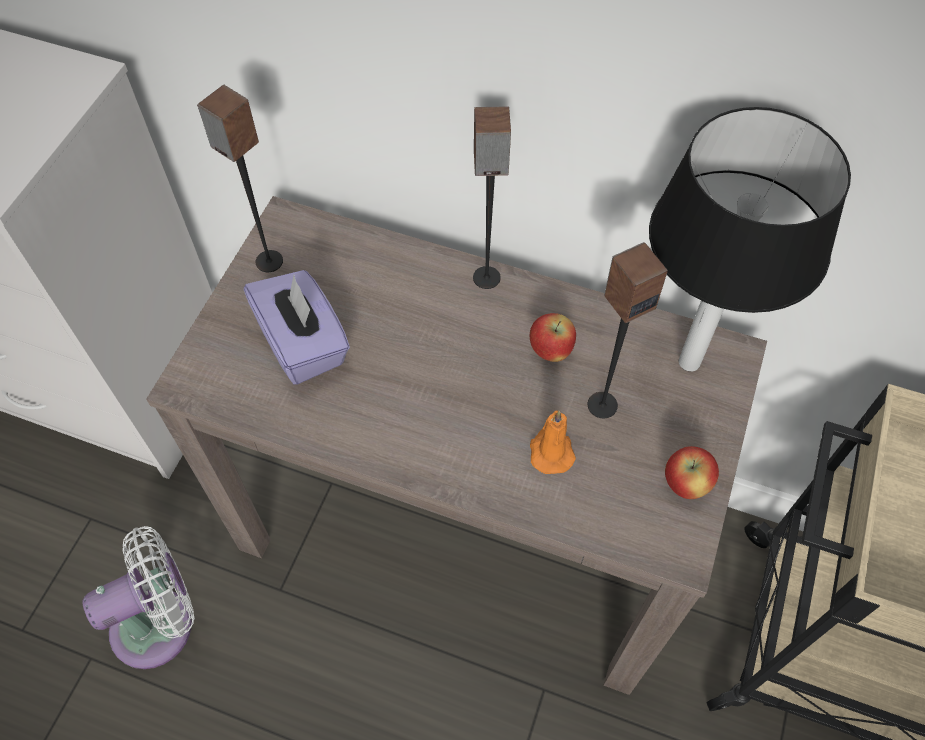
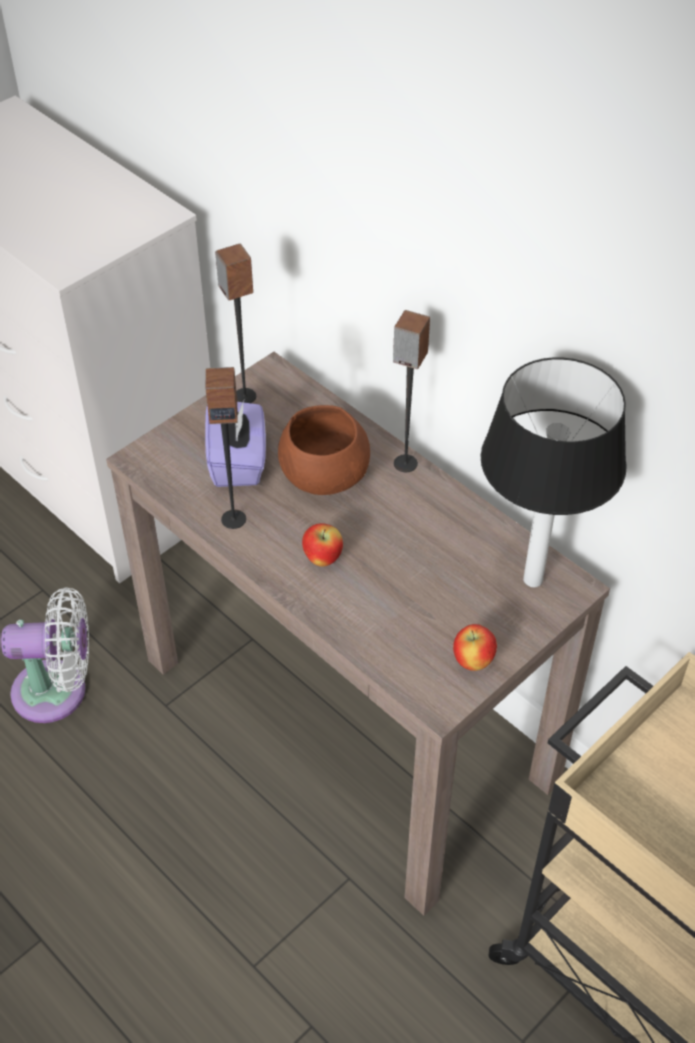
camera: 25 degrees right, 10 degrees down
apple [530,313,576,362] -> apple moved to [302,523,343,567]
orange candle [530,410,576,474] -> none
speaker [588,242,668,418] -> speaker moved to [206,367,246,529]
none -> brown bowl [278,405,370,495]

